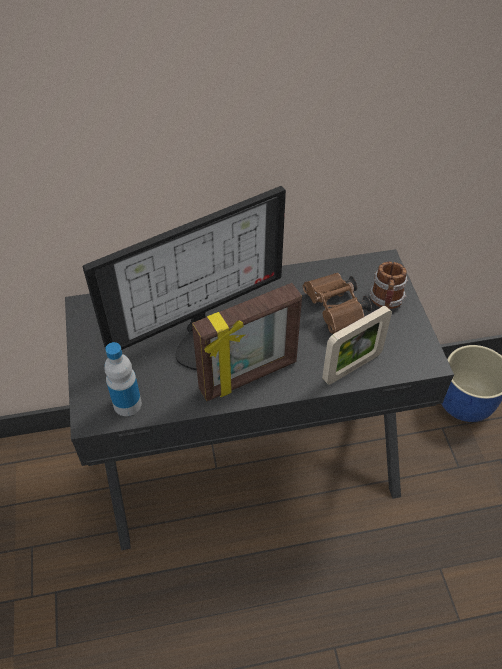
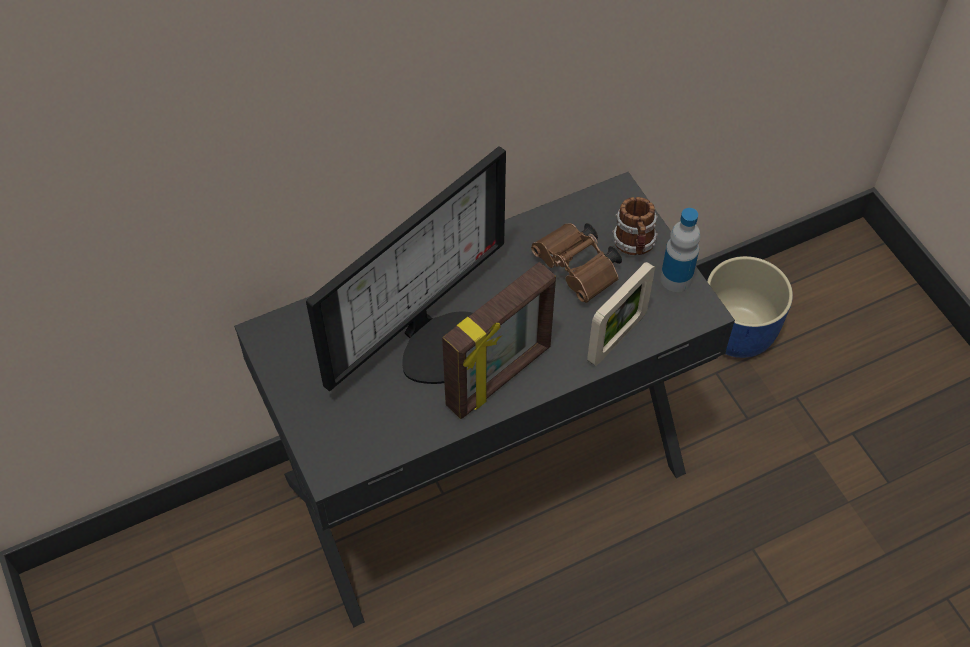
camera: 15 degrees left, 5 degrees up
bottle [104,342,142,416] -> bottle moved to [660,208,700,292]

